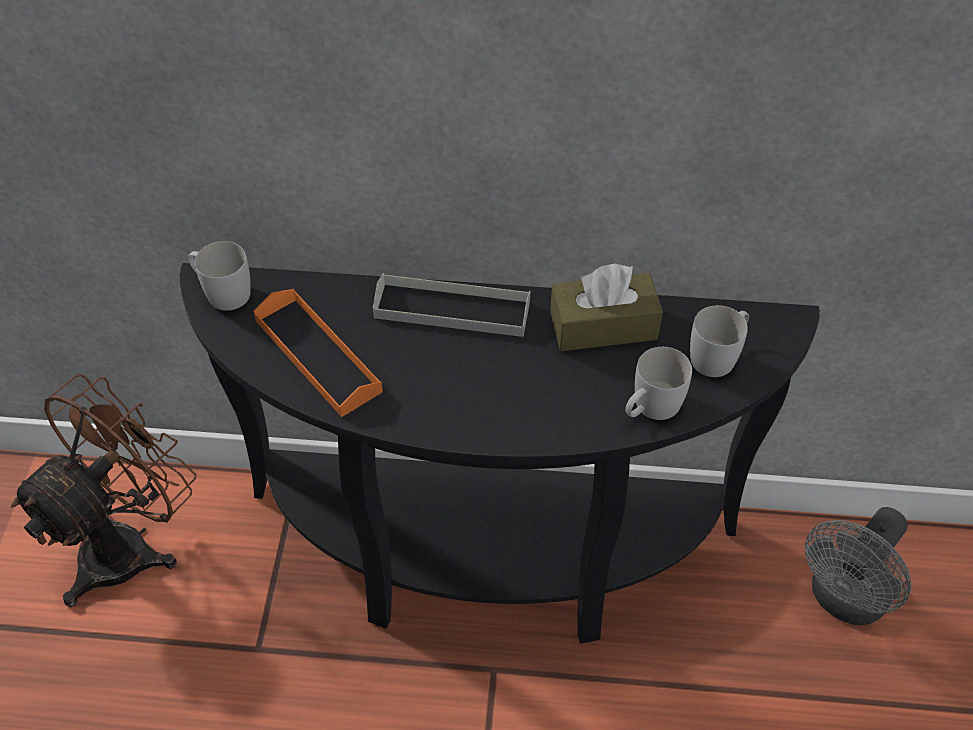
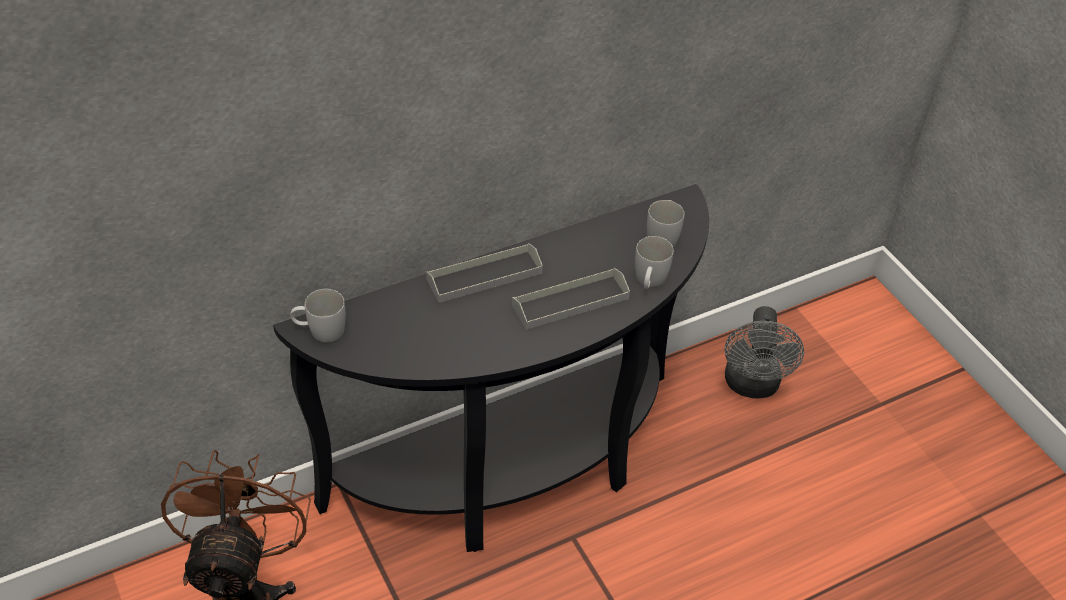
camera: 35 degrees left, 5 degrees down
orange tray [253,289,383,417] -> none
brown tissue box [550,263,663,351] -> none
none -> grey tray [512,268,630,330]

